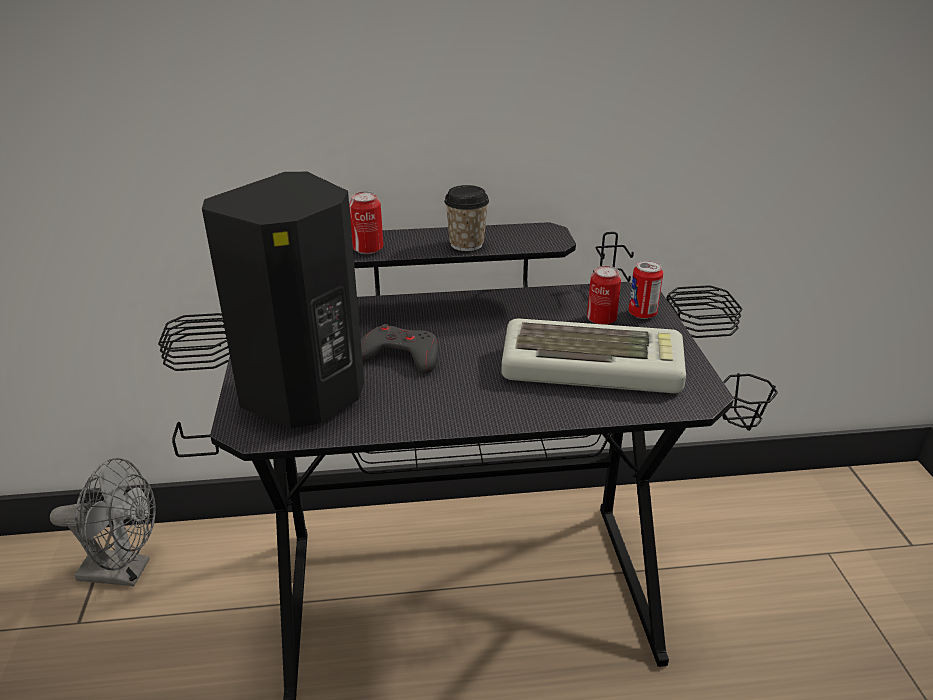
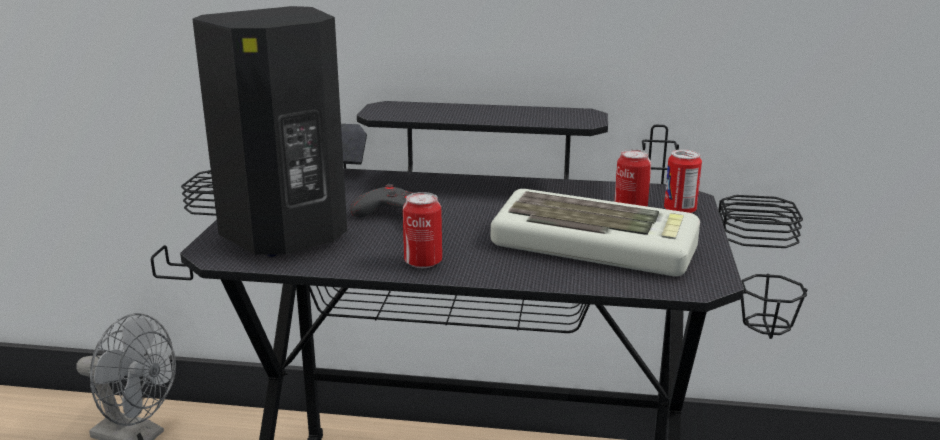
camera: 15 degrees right, 10 degrees down
can [349,191,383,254] -> can moved to [403,192,442,268]
cup [444,185,489,251] -> none

